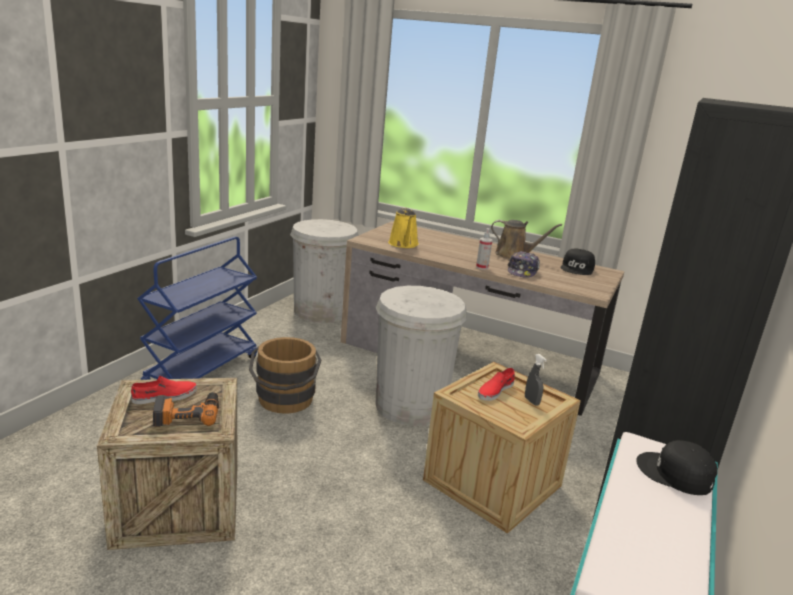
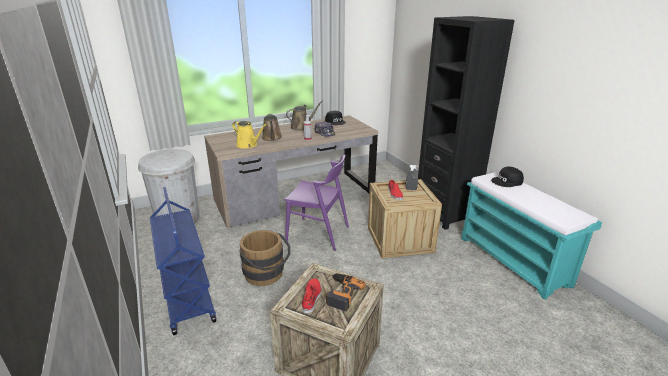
camera: 50 degrees left, 5 degrees up
white trash can [376,286,467,426] -> purple chair [284,155,349,251]
none -> brown watering can [262,114,282,141]

